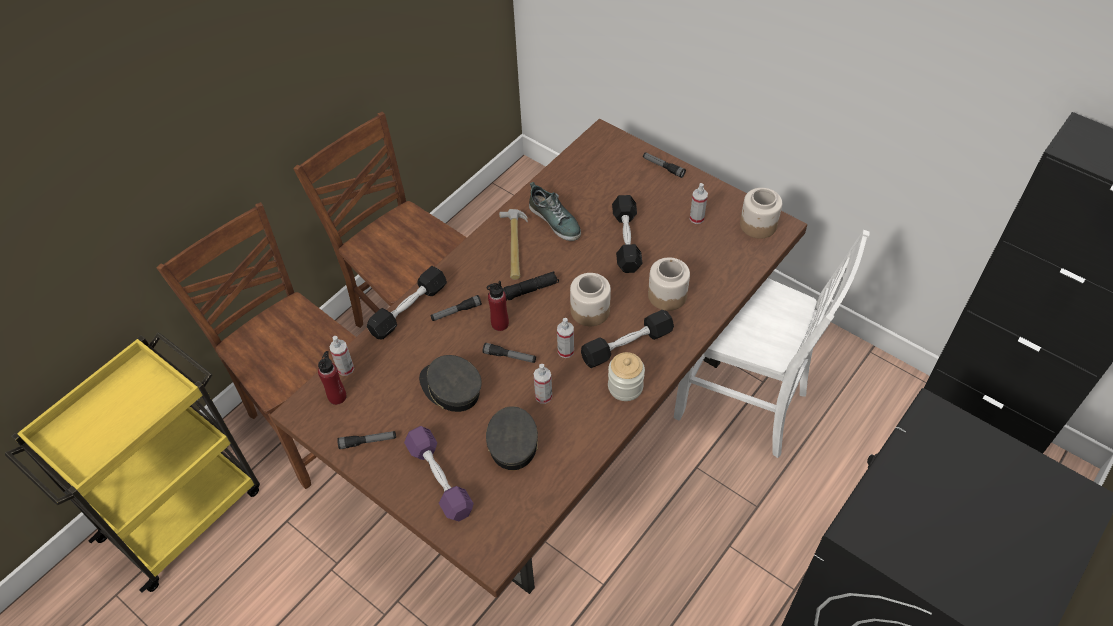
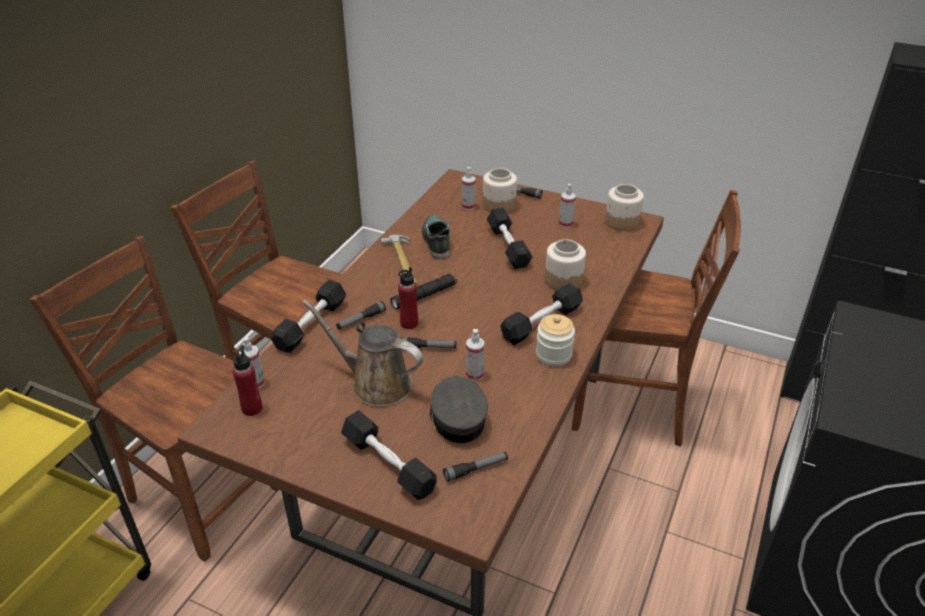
camera: 15 degrees left, 15 degrees down
flashlight [337,431,396,449] -> flashlight moved to [443,452,508,482]
purple dumbbell [404,426,473,521] -> black dumbbell [341,410,437,500]
grey cap [419,355,482,412] -> brown watering can [302,299,423,407]
shoe [529,182,581,241] -> shoe turned 135 degrees counterclockwise [422,215,450,259]
spray bottle [557,318,574,358] -> spray bottle moved to [462,167,476,210]
jar [570,273,611,326] -> jar moved to [483,168,517,213]
white chair [674,230,870,458] -> brown chair [572,190,741,447]

